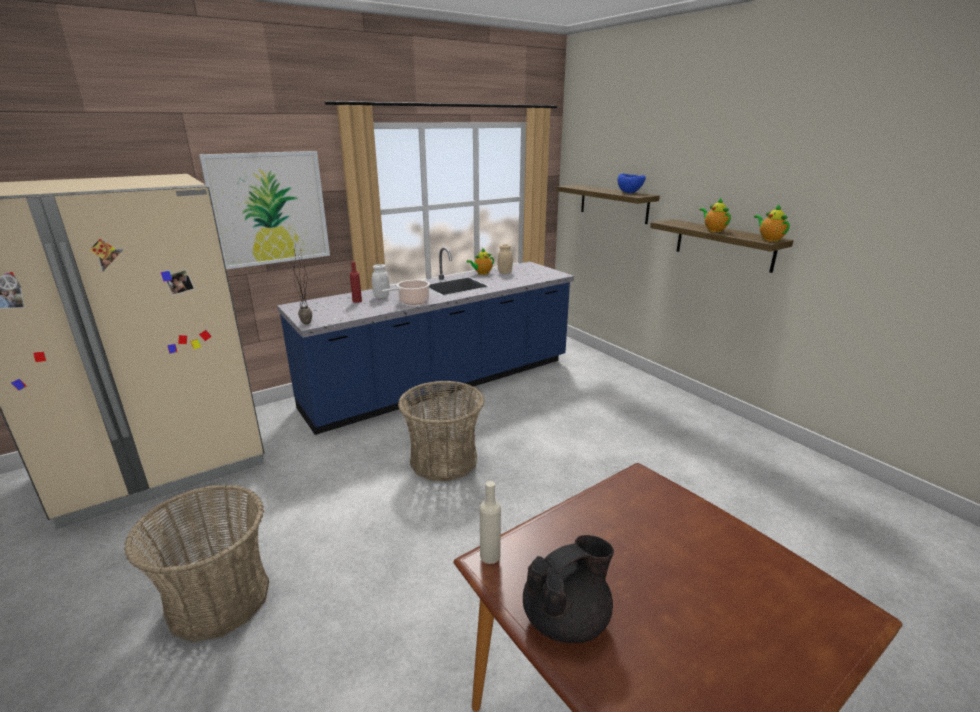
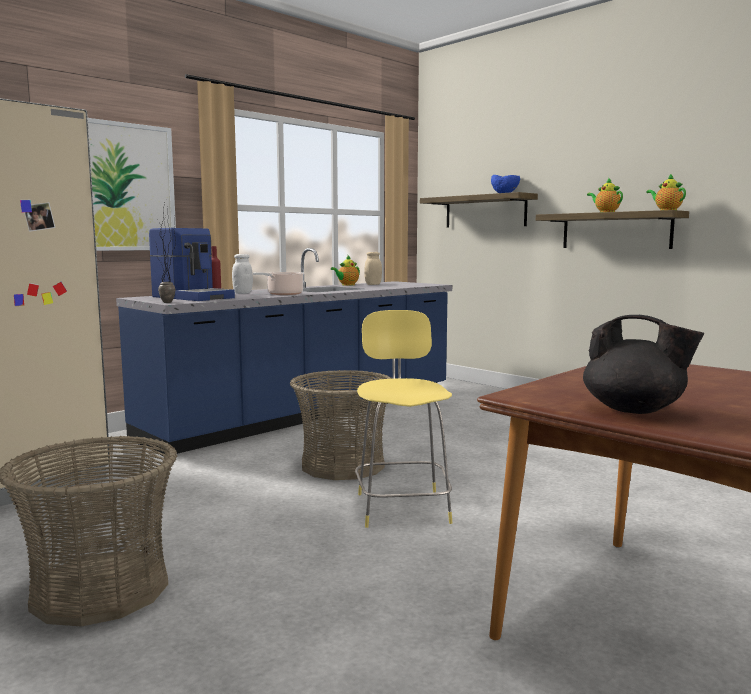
camera: 10 degrees left, 15 degrees down
beige bottle [480,481,501,564] -> none
black teapot [523,535,614,643] -> black teapot turned 75 degrees clockwise [583,315,704,414]
none -> coffee machine [149,228,235,301]
none -> yellow stool [355,310,452,528]

